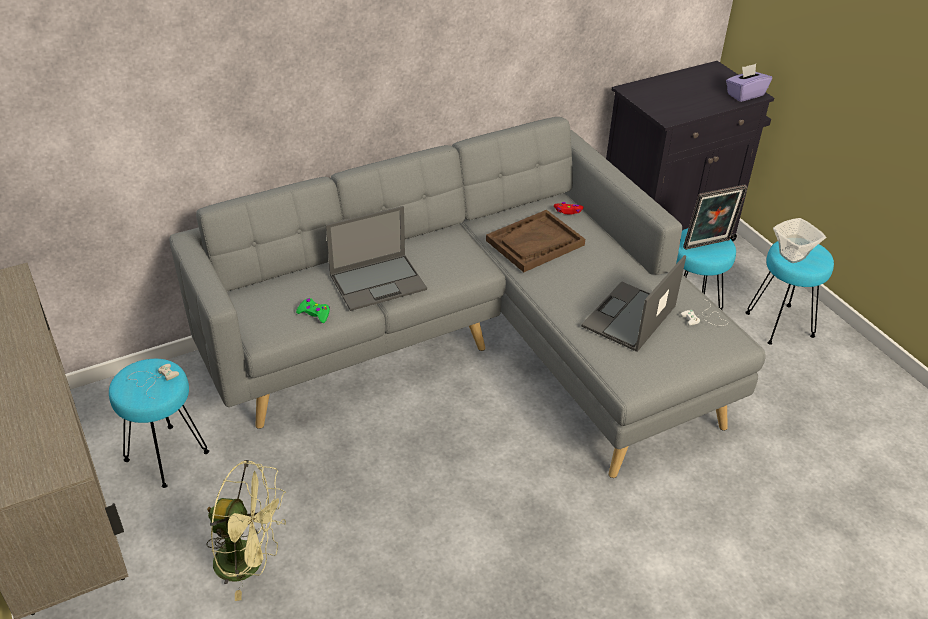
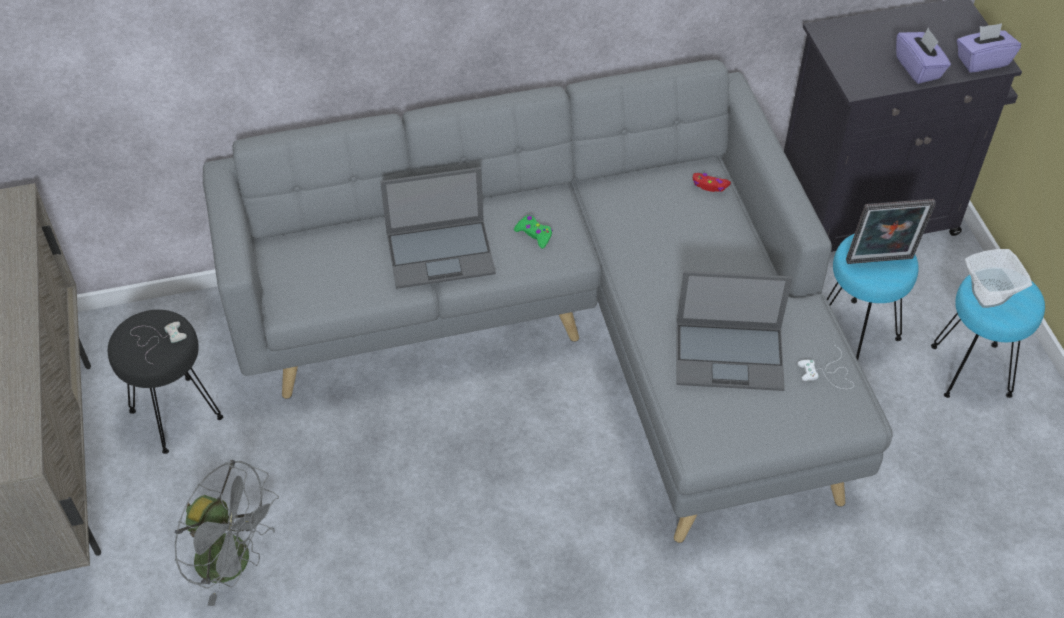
camera: 15 degrees right, 10 degrees up
turquoise stool [109,359,209,488] -> black stool [108,310,223,454]
green fan [206,460,286,601] -> grey fan [175,460,279,606]
green game controller [296,298,330,323] -> green game controller moved to [514,215,553,249]
brown tray [486,210,585,272] -> none
laptop [581,255,686,352] -> laptop turned 135 degrees counterclockwise [676,271,793,391]
none -> purple tissue box [896,27,951,84]

